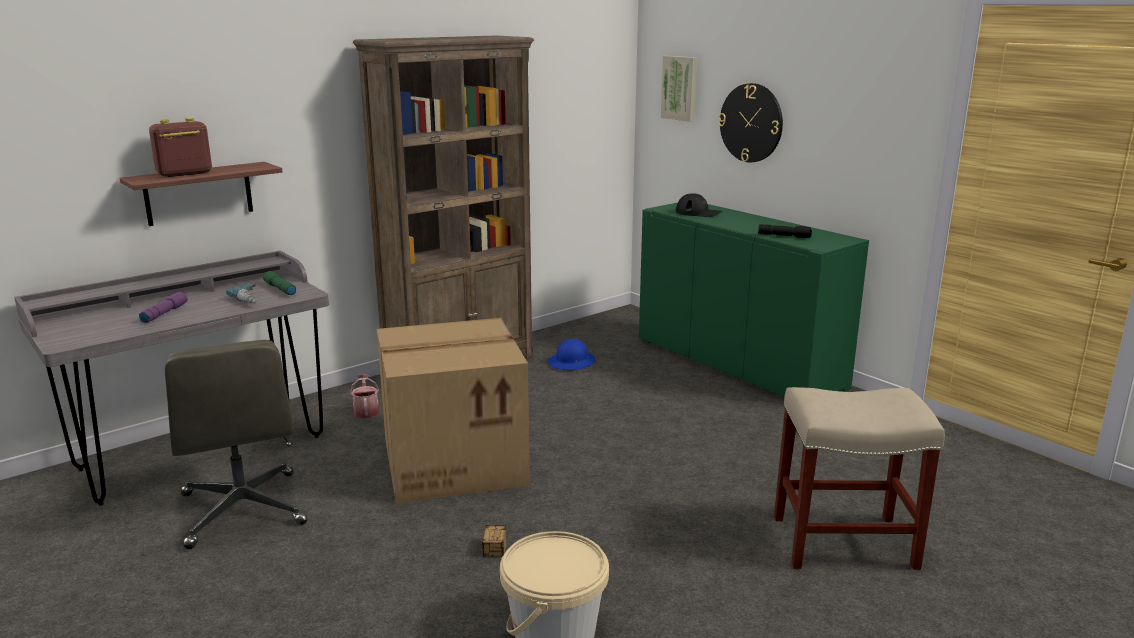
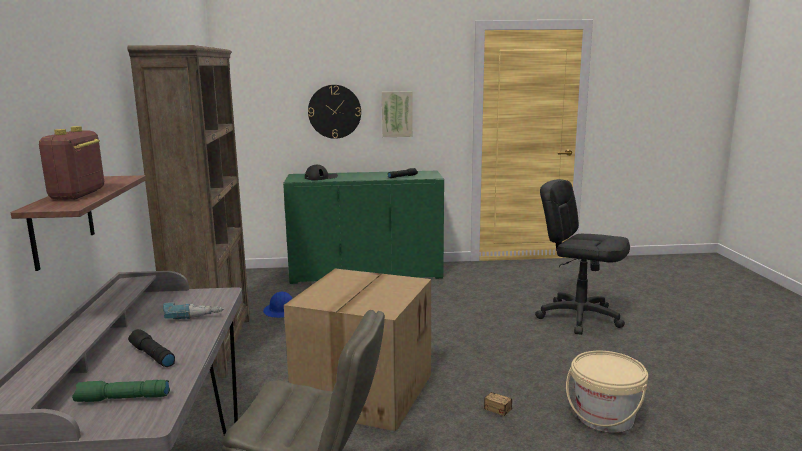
camera: 55 degrees left, 5 degrees down
purple flashlight [139,292,188,323] -> black flashlight [128,329,175,367]
green flashlight [263,271,296,295] -> green flashlight moved to [72,380,170,402]
watering can [350,374,380,419] -> none
picture [661,56,697,122] -> picture moved to [382,91,412,137]
beige stool [774,387,945,570] -> black office chair [535,179,630,335]

